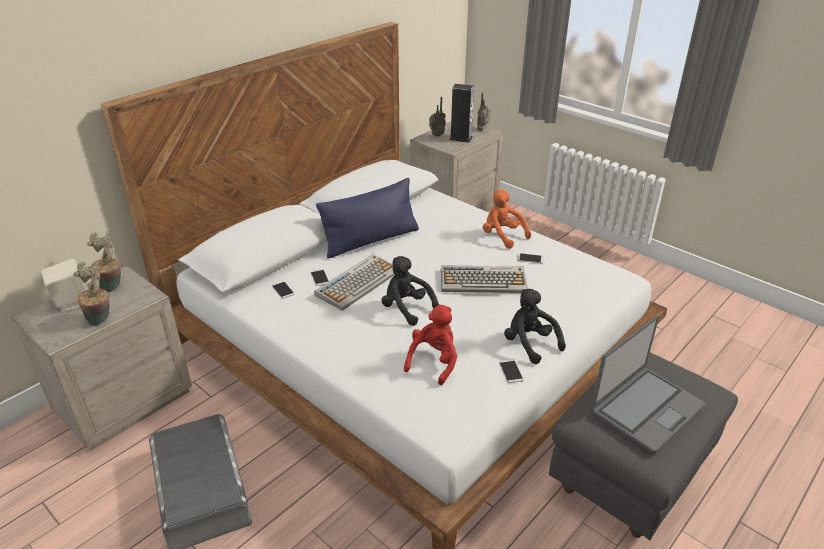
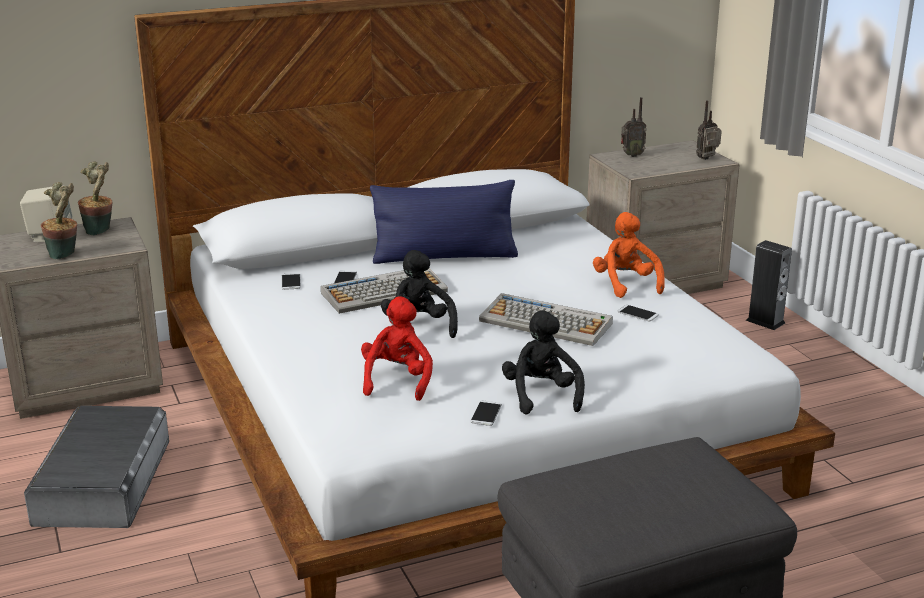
camera: 25 degrees right, 10 degrees down
red plush toy [404,305,457,385] -> red plush toy turned 45 degrees counterclockwise [361,296,433,401]
speaker [449,84,474,143] -> speaker moved to [746,240,792,330]
laptop [592,315,705,454] -> none

